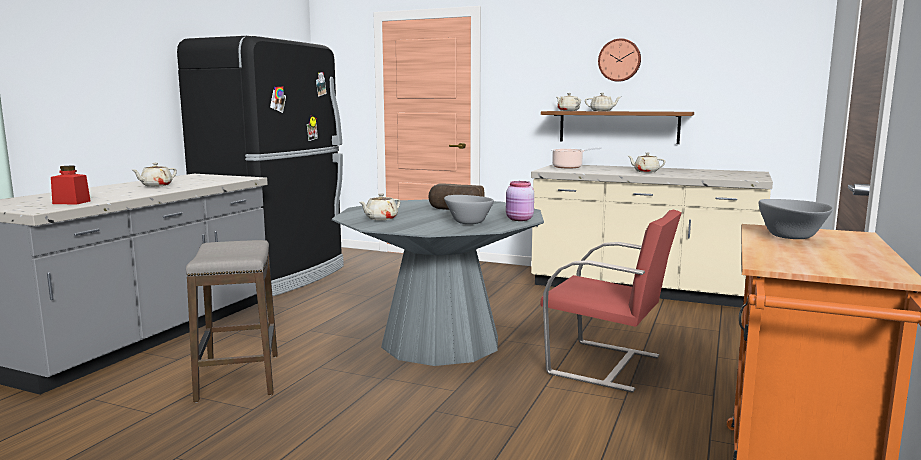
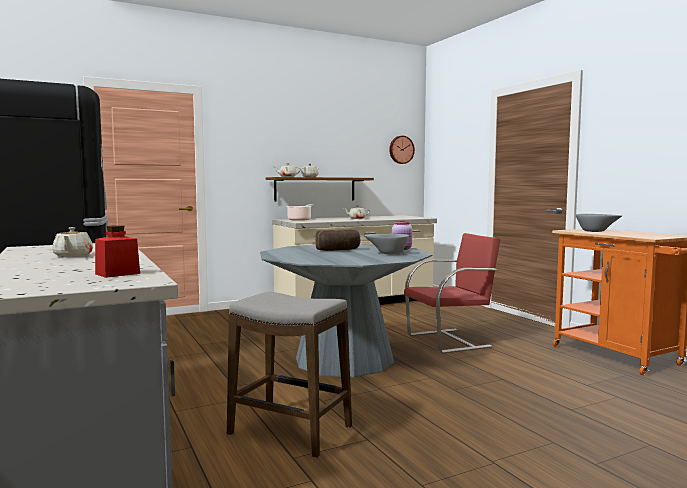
camera: 50 degrees left, 5 degrees down
beige teapot [360,193,400,220] -> none
wall clock [598,38,641,82] -> wall clock moved to [389,136,415,164]

